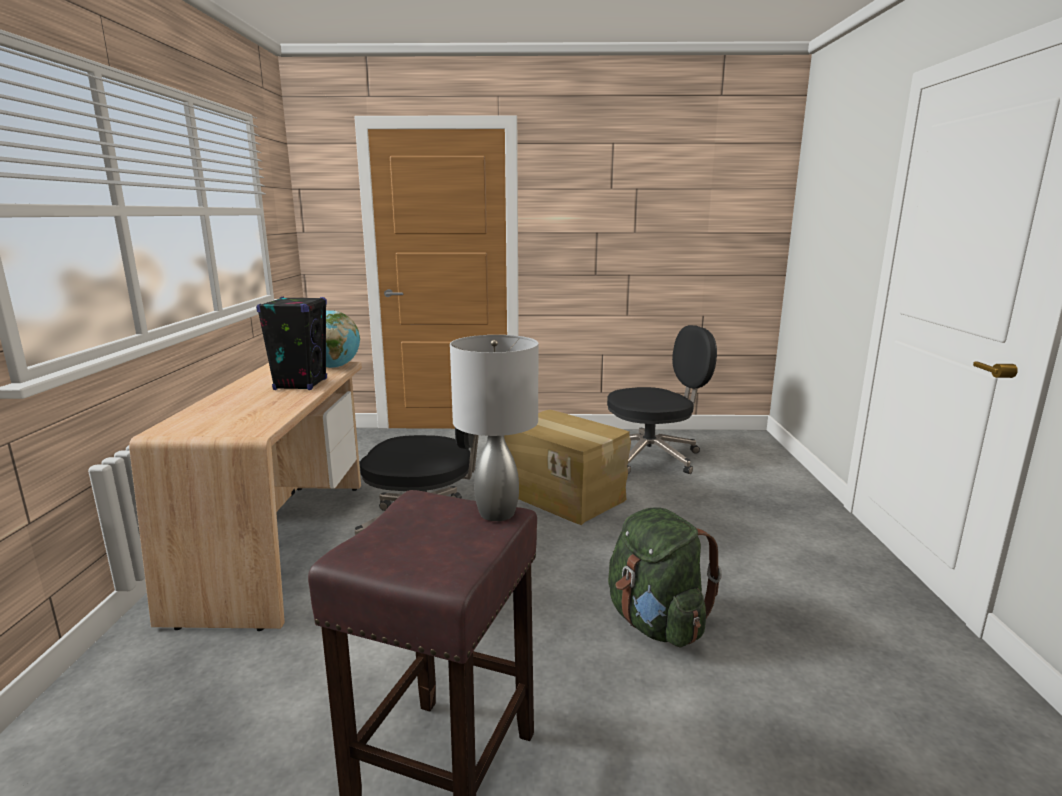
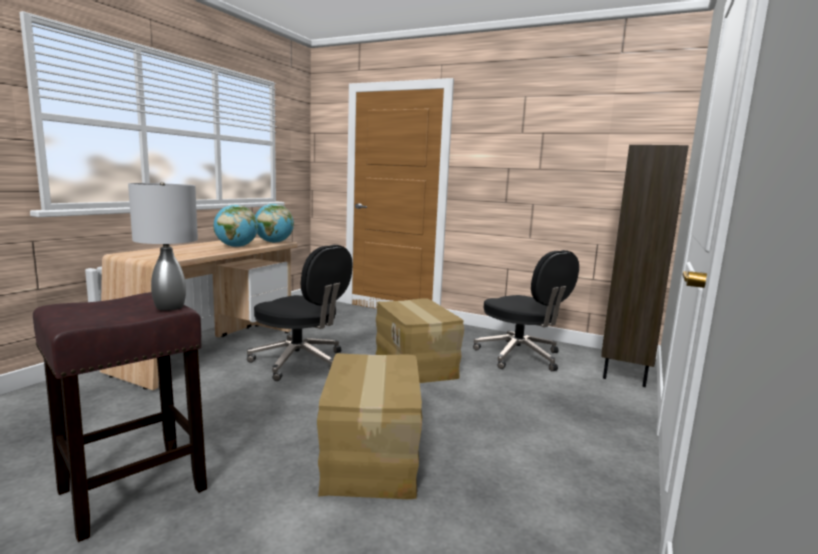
camera: 25 degrees right, 5 degrees down
black speaker [256,297,327,390] -> globe [213,205,258,247]
black office chair [607,325,717,474] -> black office chair turned 45 degrees clockwise [473,250,579,371]
green backpack [608,507,722,648] -> cardboard box [317,353,422,499]
none -> brown bookcase [601,145,689,387]

